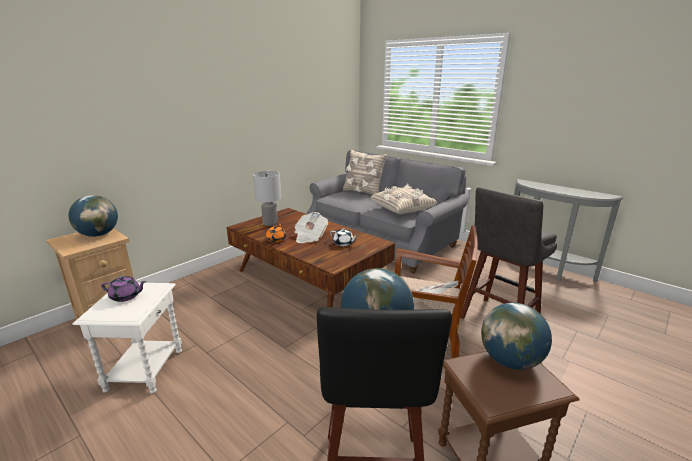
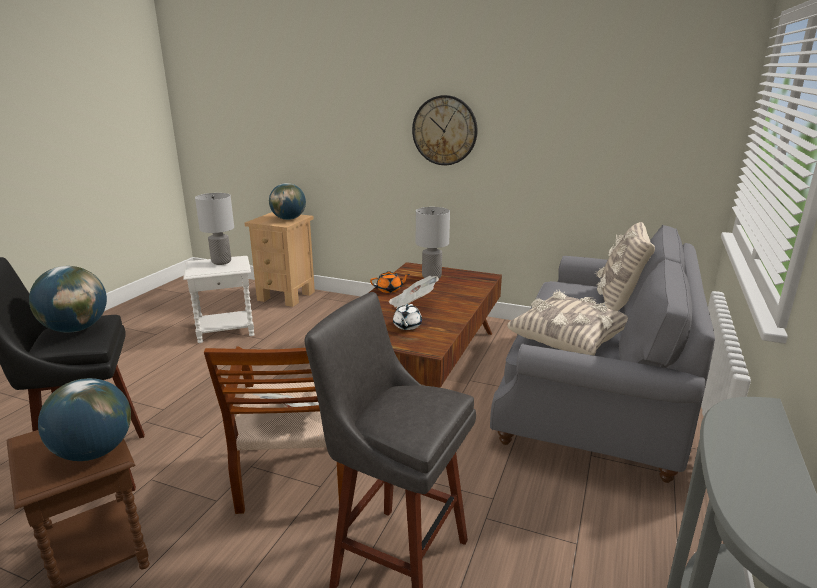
camera: 70 degrees right, 0 degrees up
purple teapot [101,276,146,302] -> grey table lamp [195,193,234,265]
none -> wall clock [412,95,478,165]

